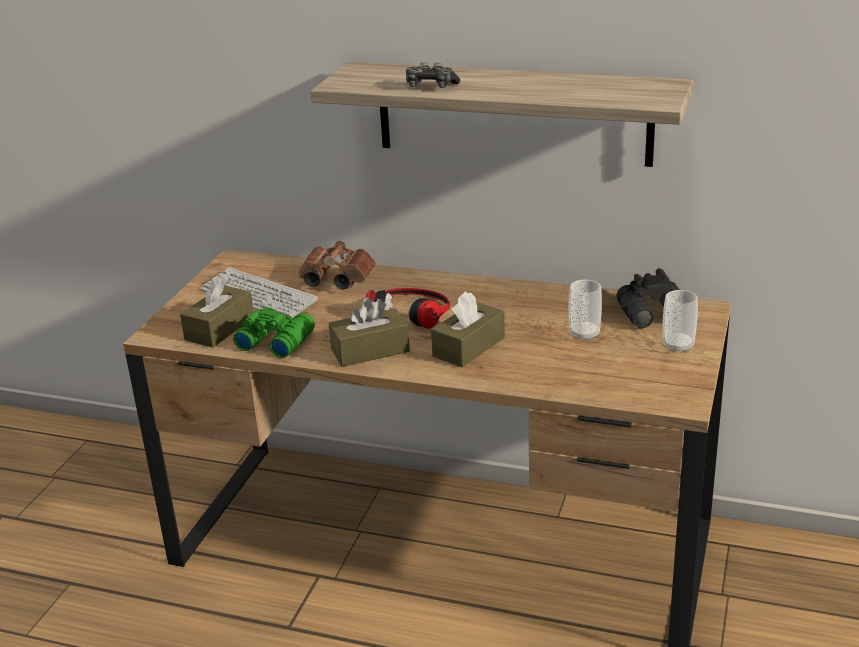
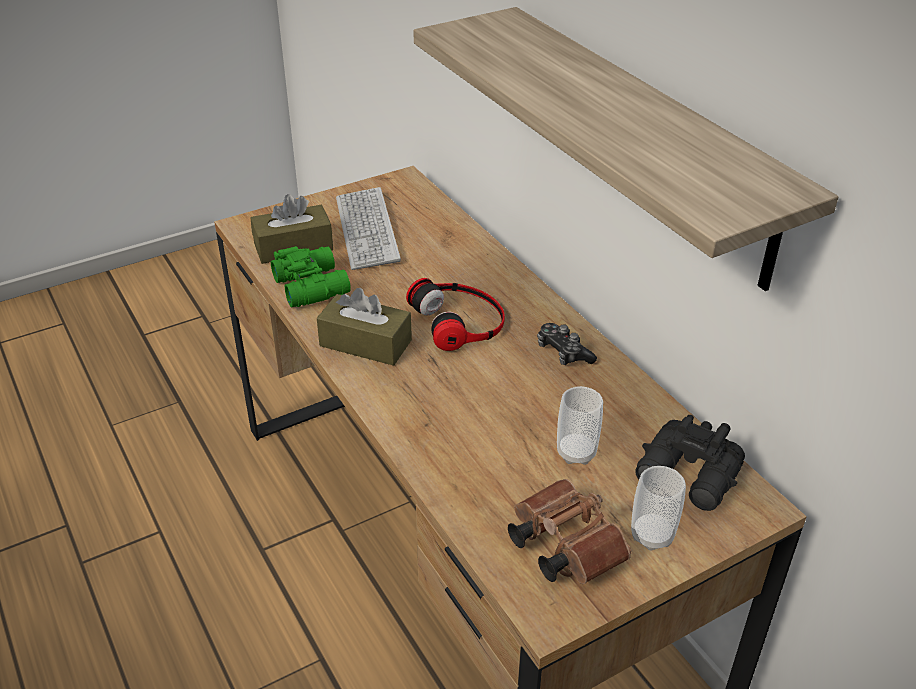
camera: 40 degrees right, 10 degrees up
brown binoculars [298,241,376,289] -> brown binoculars moved to [508,479,631,584]
game controller [406,62,460,88] -> game controller moved to [537,323,597,365]
brown tissue box [431,291,505,368] -> none

